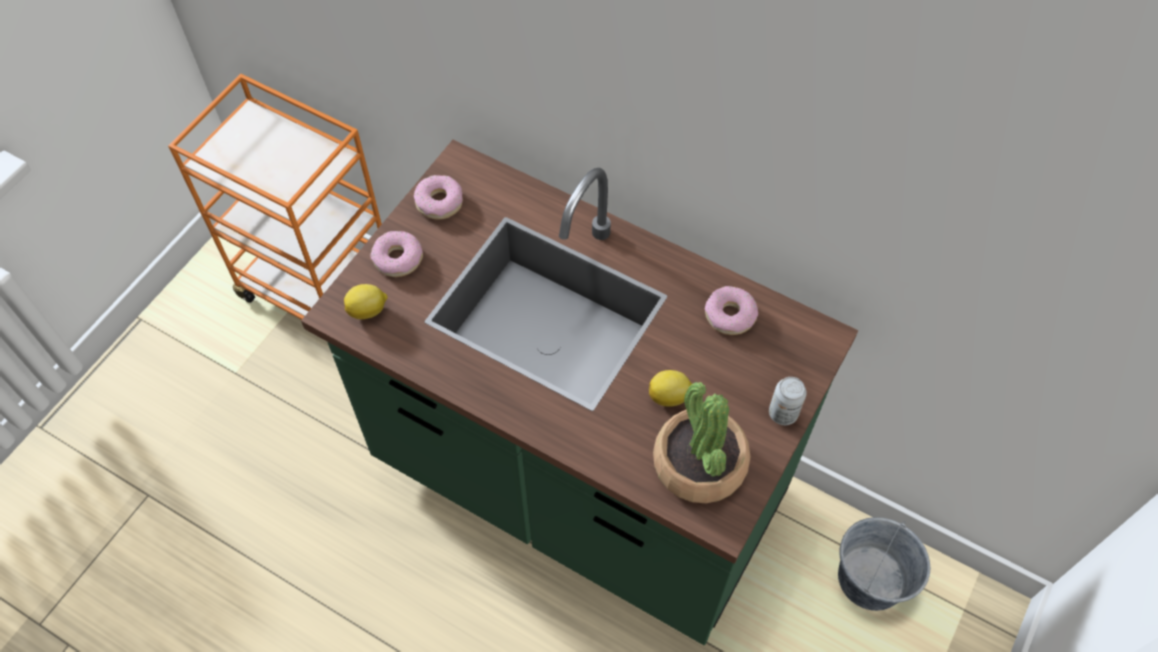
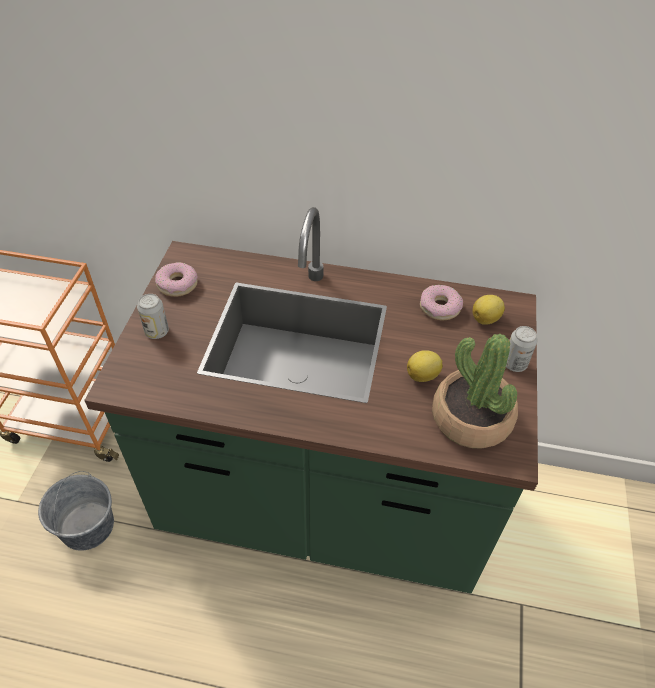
camera: 20 degrees left, 10 degrees down
lemon [344,284,388,319] -> lemon moved to [473,295,505,325]
donut [371,231,423,277] -> can [137,294,169,339]
grey bucket [838,517,930,611] -> grey bucket moved to [38,471,114,551]

